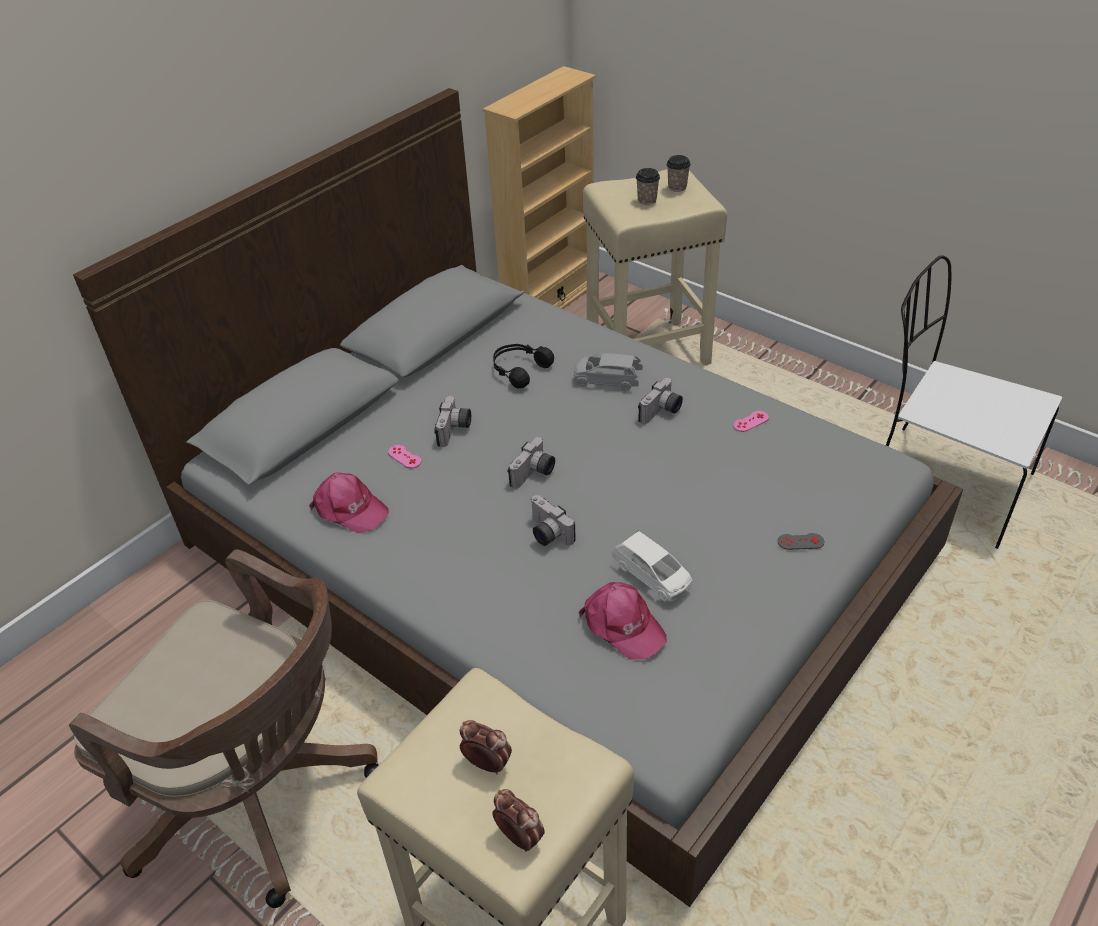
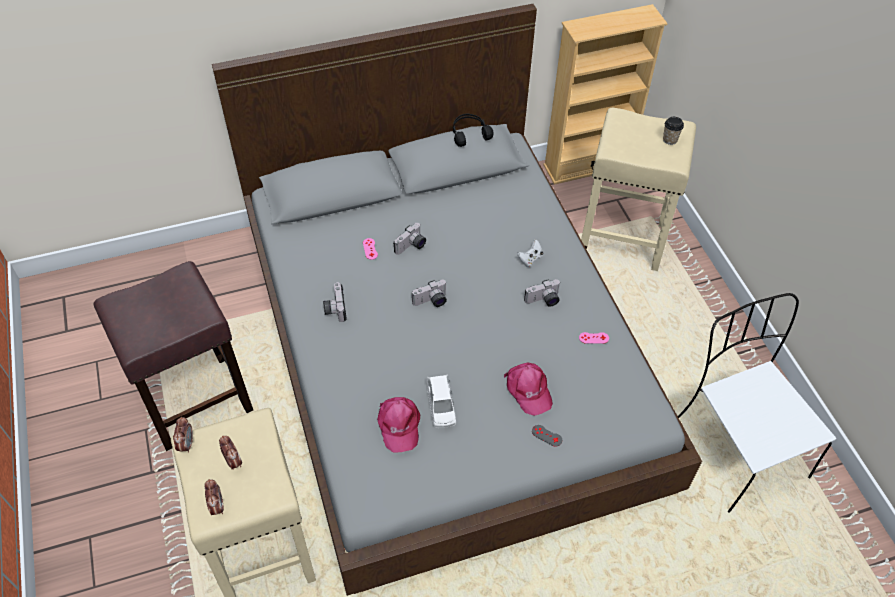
camera: 30 degrees right, 10 degrees up
brown office chair [69,549,379,908] -> brown stool [94,261,253,451]
pink cap [309,472,389,533] -> pink cap moved to [504,362,553,416]
black headphones [493,344,554,388] -> black headphones moved to [453,114,494,147]
camera [531,495,576,546] -> camera moved to [323,282,347,322]
grey toy car [574,353,643,391] -> white game controller [517,239,543,267]
cup [636,168,660,205] -> none
none -> alarm clock [173,417,193,453]

